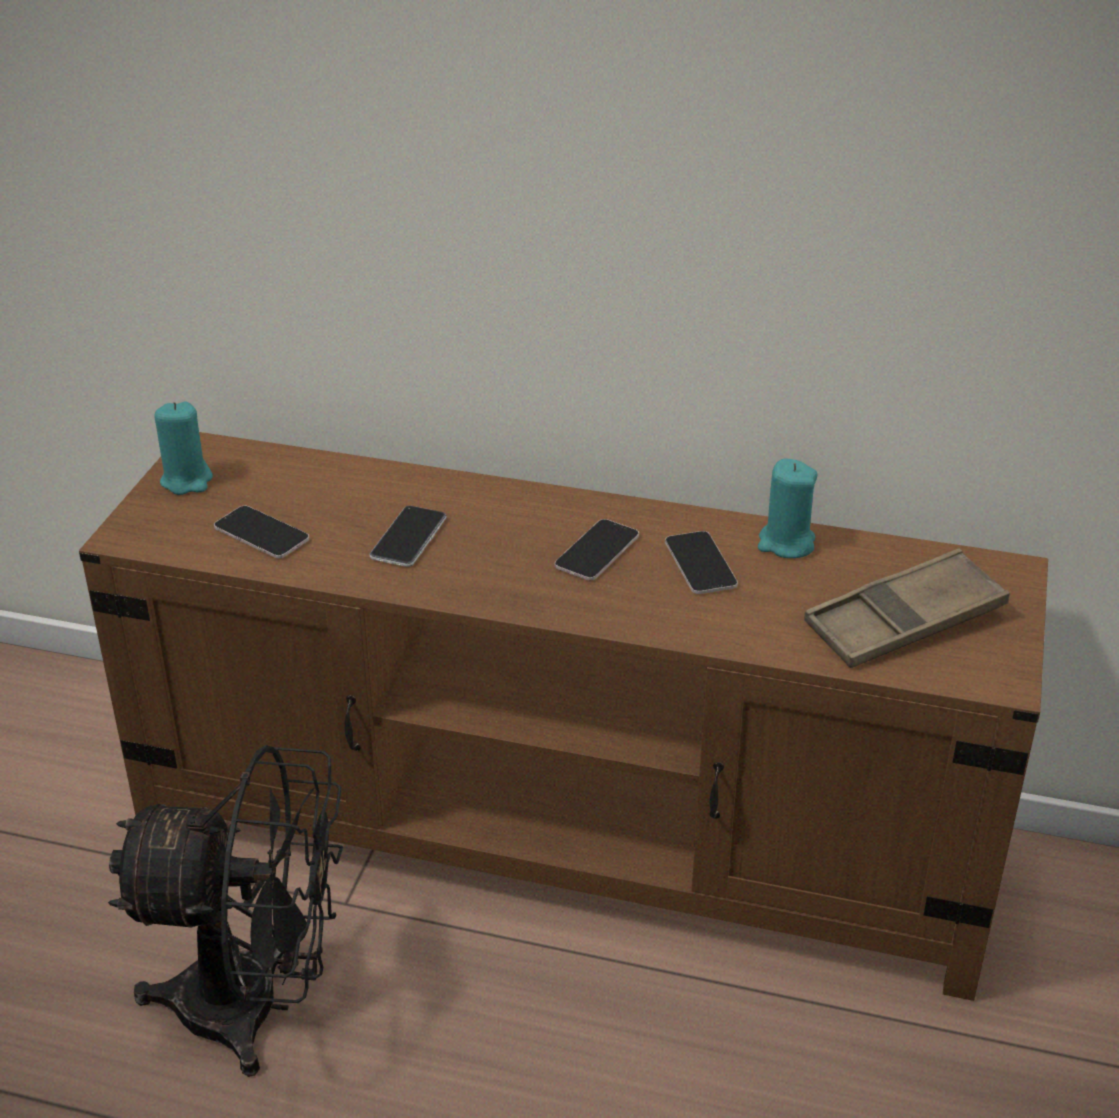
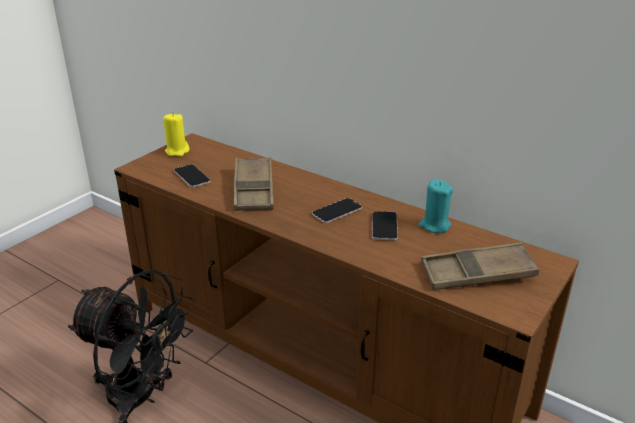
camera: 20 degrees right, 5 degrees down
turquoise candle [154,401,213,495] -> yellow candle [163,113,189,157]
phone [370,506,446,567] -> brown tray [234,157,274,211]

